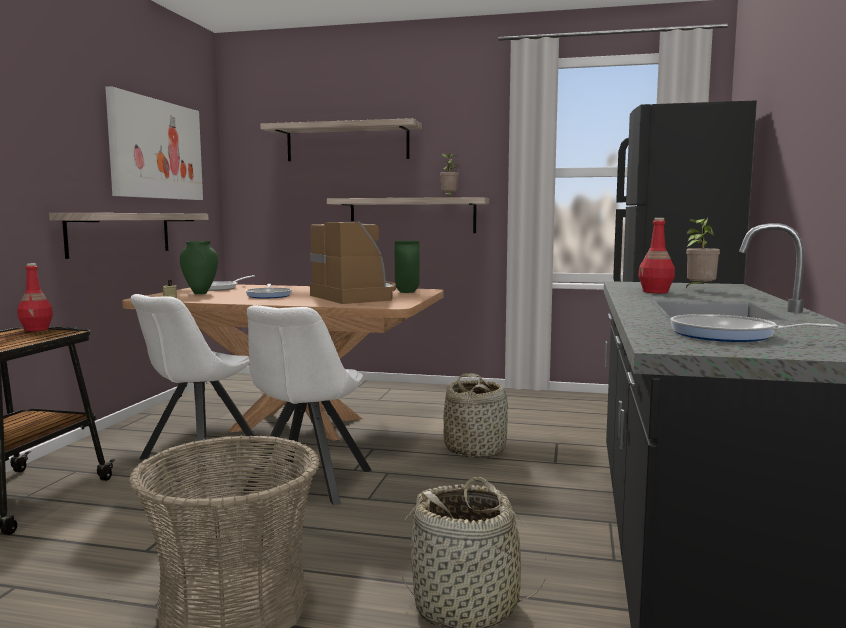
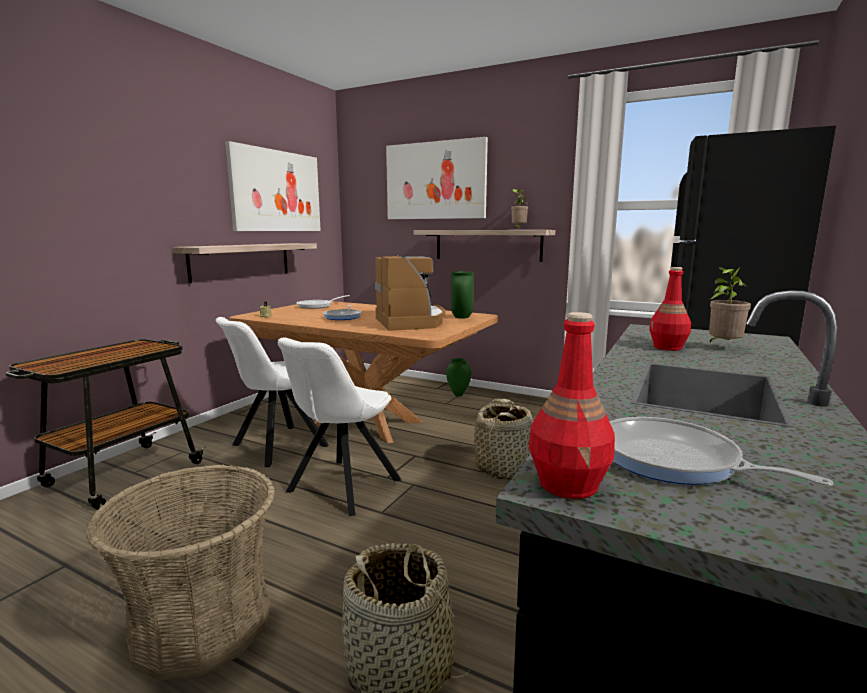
camera: 15 degrees right, 5 degrees up
red bottle [17,263,53,331] -> red bottle moved to [529,312,615,499]
green vase [180,241,218,294] -> green vase moved to [446,358,472,397]
shelf [260,118,422,161] -> picture [386,137,488,219]

